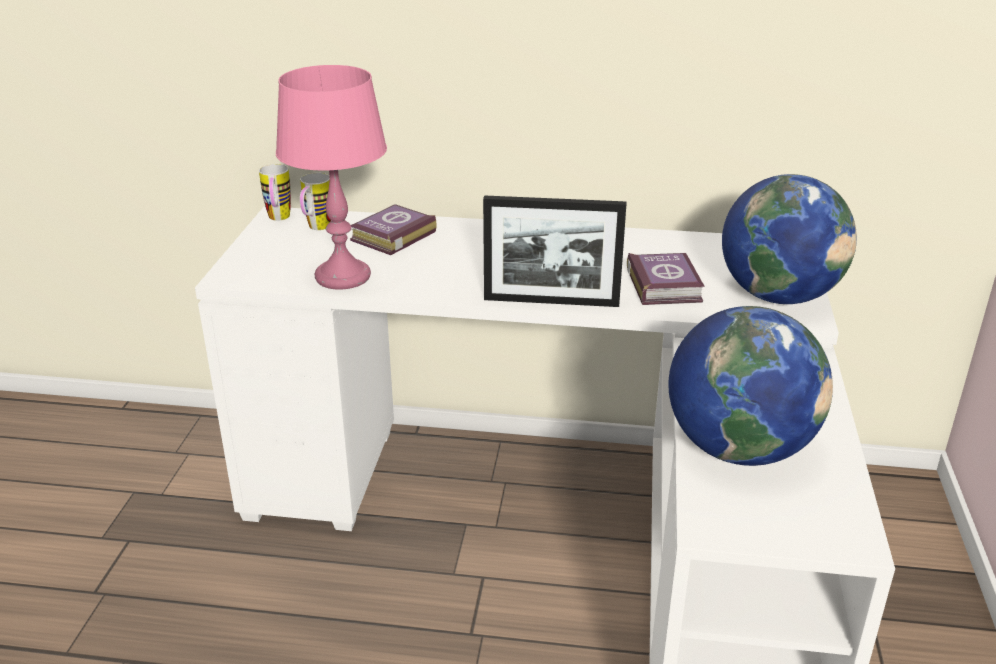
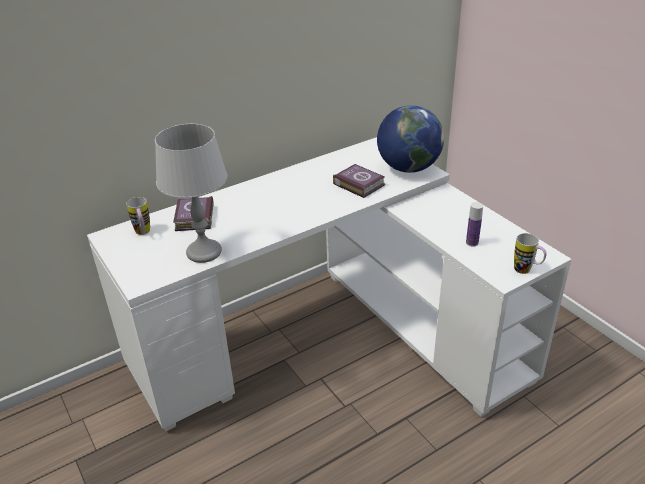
camera: 40 degrees left, 5 degrees up
mug [259,164,291,221] -> mug moved to [514,233,546,274]
pink table lamp [276,65,387,289] -> grey table lamp [155,124,228,263]
picture frame [483,195,626,307] -> none
globe [669,306,833,466] -> bottle [466,202,483,247]

